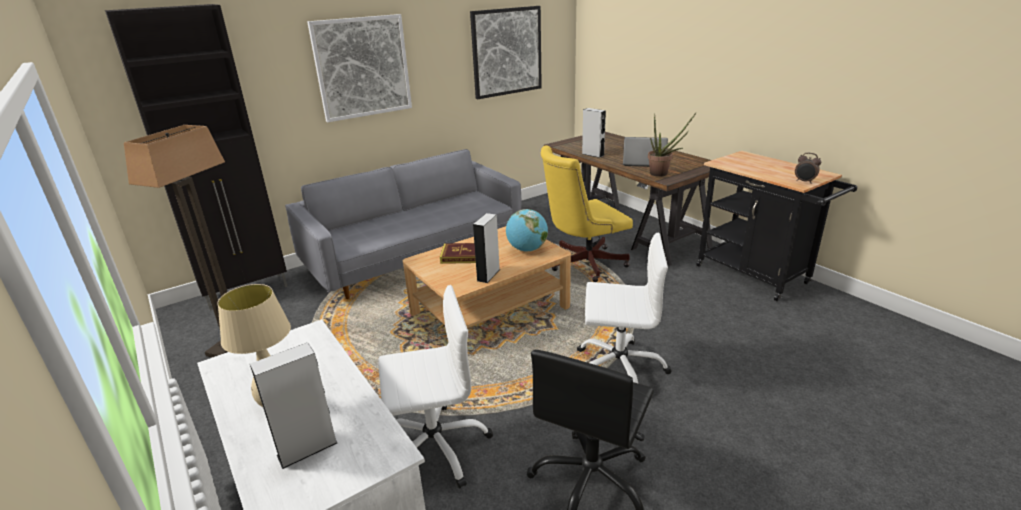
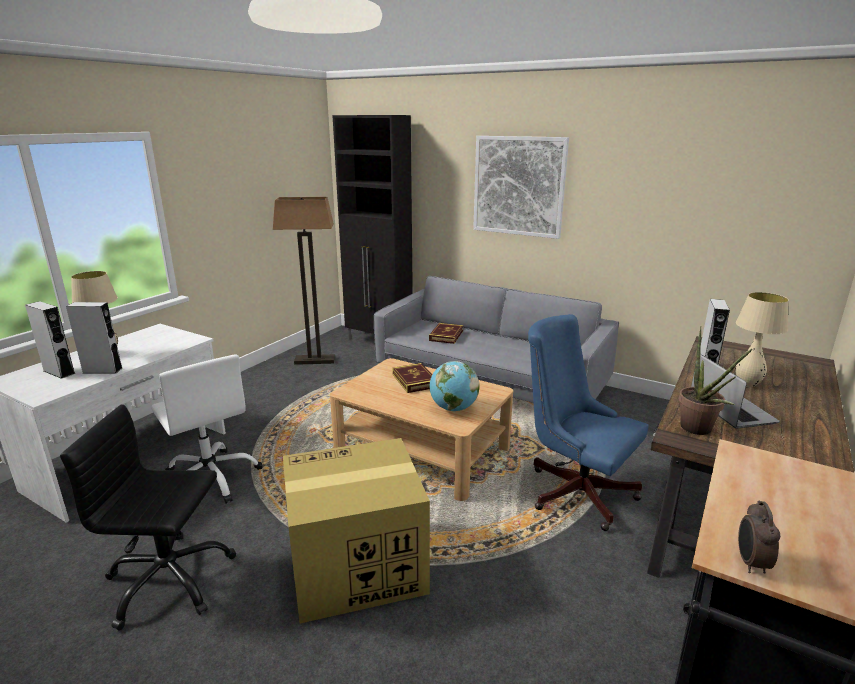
camera: 65 degrees right, 5 degrees down
picture [470,6,542,99] -> none
grey speaker [473,213,500,283] -> grey speaker moved to [66,302,122,374]
yellow office chair [541,145,633,282] -> blue office chair [528,314,649,531]
white office chair [577,233,672,383] -> cardboard box [283,438,430,623]
none -> book [429,323,463,344]
none -> beige table lamp [735,292,789,387]

